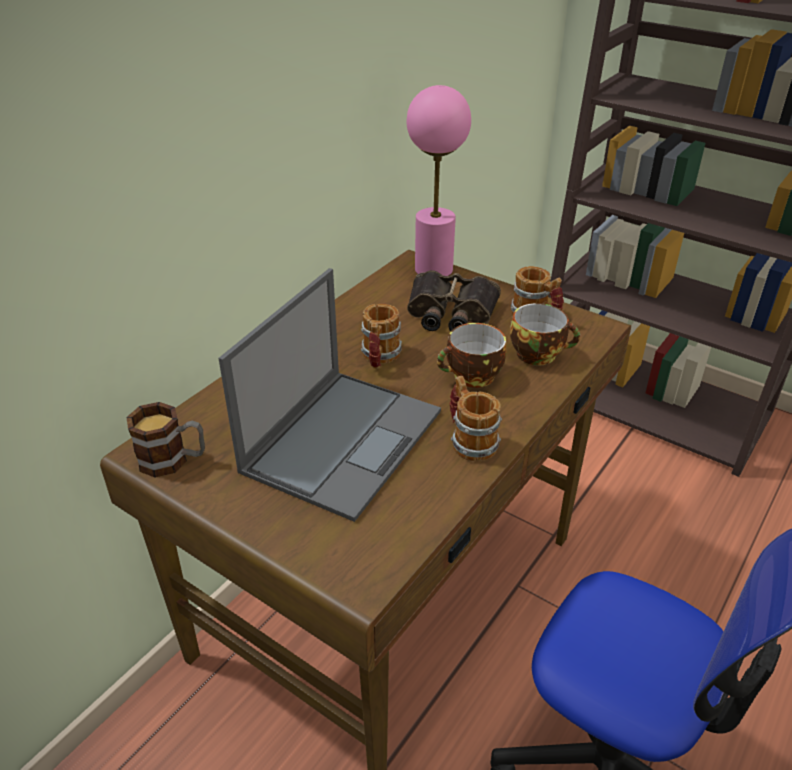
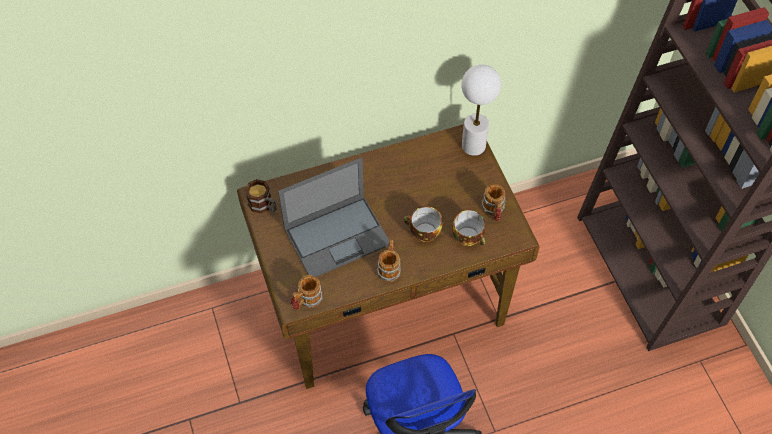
camera: 35 degrees right, 20 degrees up
mug [361,304,402,369] -> mug moved to [291,275,323,310]
pink table lamp [407,85,471,276] -> white table lamp [461,64,501,156]
binoculars [407,270,501,331] -> none

